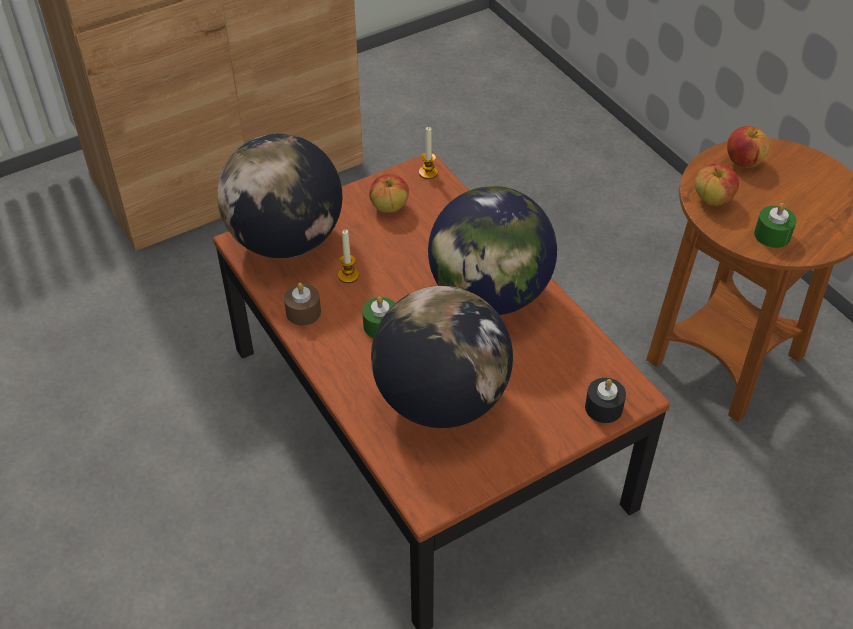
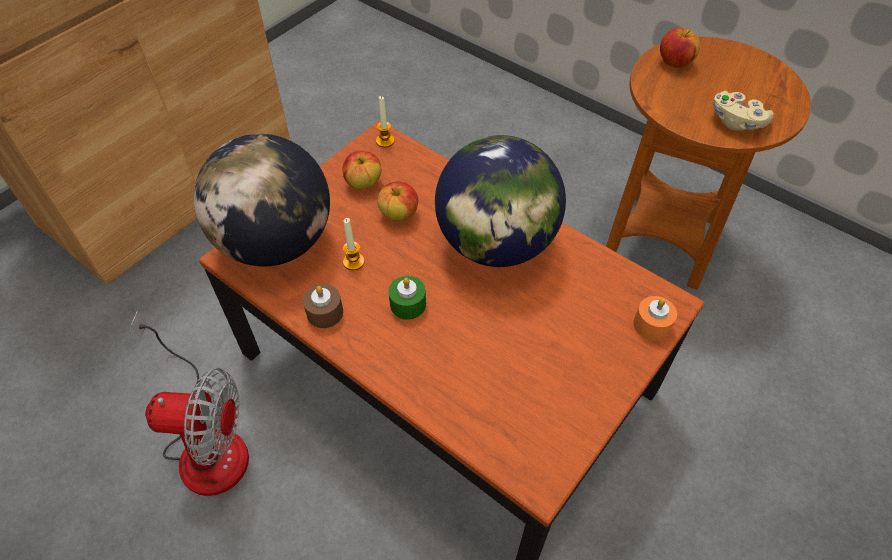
camera: 20 degrees left, 5 degrees up
globe [371,286,513,428] -> none
black candle [585,378,626,423] -> orange candle [633,296,677,341]
apple [695,164,739,206] -> apple moved to [377,182,418,221]
green candle [754,203,796,248] -> beige game controller [713,91,774,131]
none -> fan [131,311,249,496]

